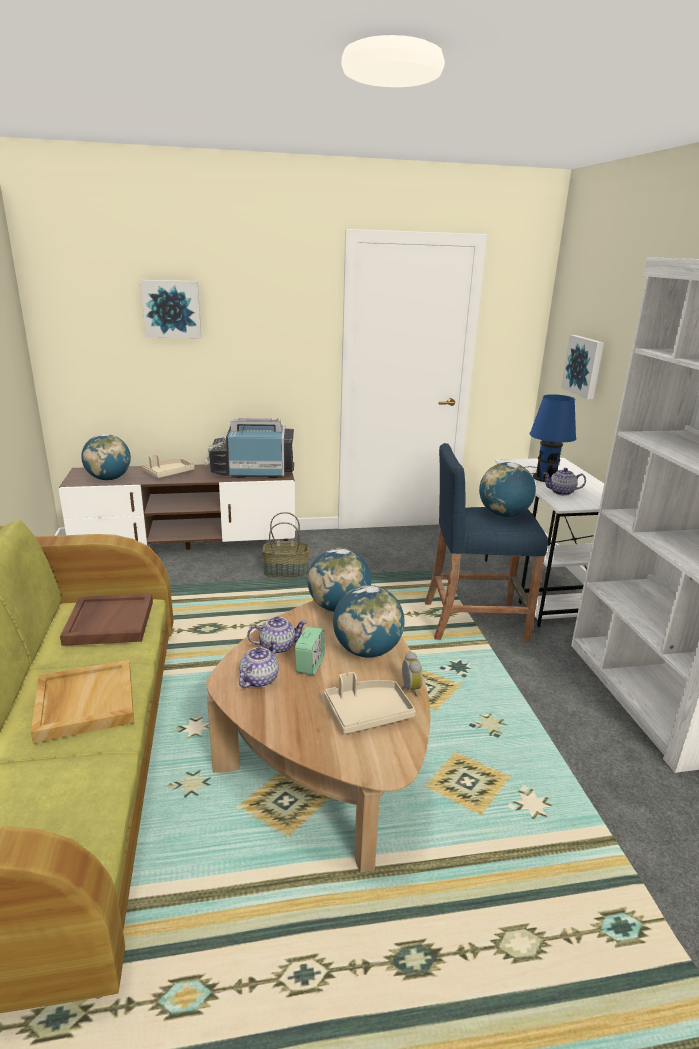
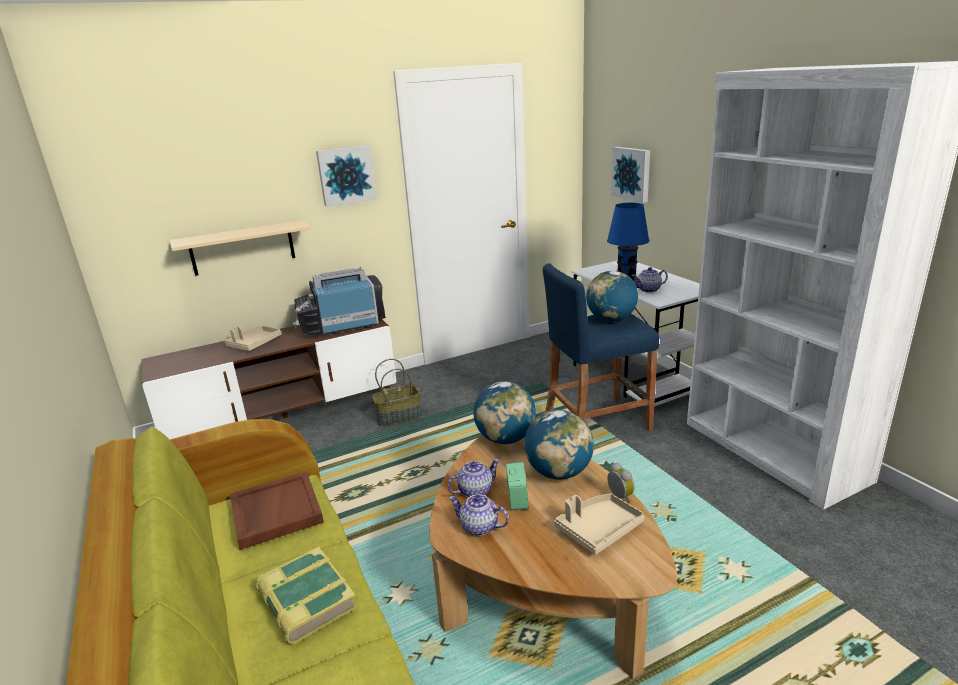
camera: 15 degrees left, 0 degrees up
beige tray [31,660,134,743] -> book [255,547,358,644]
globe [81,434,131,480] -> none
picture [140,280,201,338] -> picture moved to [316,145,377,207]
teapot [239,640,279,688] -> teapot turned 75 degrees counterclockwise [449,494,509,536]
none -> beige shelf [170,220,311,275]

